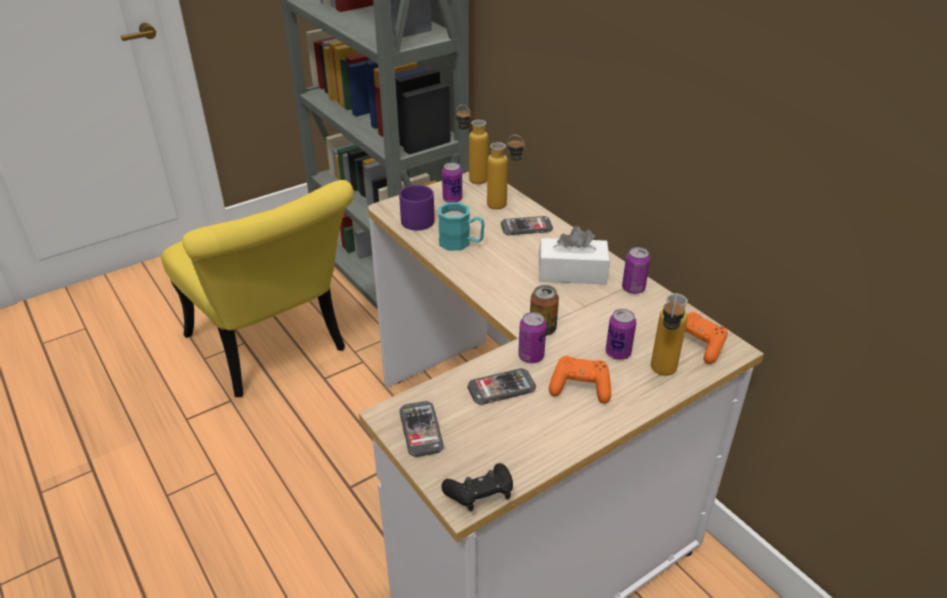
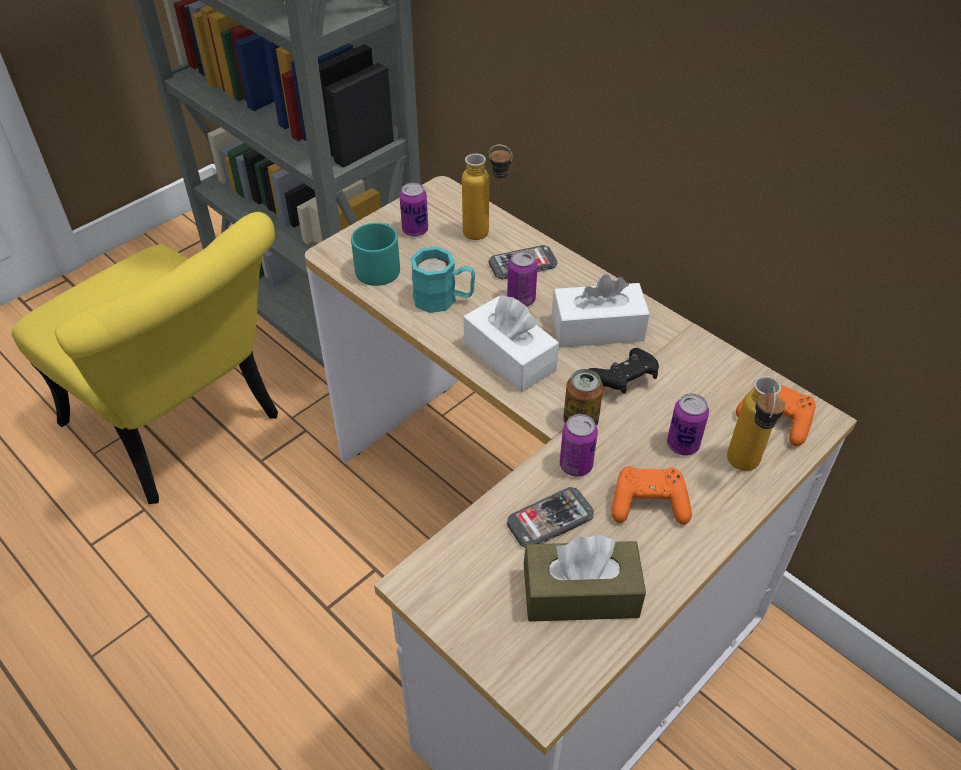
camera: 10 degrees left, 10 degrees up
purple mug [399,185,435,230] -> turquoise mug [351,223,400,286]
phone [399,401,444,457] -> none
black game controller [441,463,513,511] -> black game controller moved to [589,348,659,394]
bottle [456,105,488,184] -> none
can [622,247,650,294] -> can moved to [507,251,538,307]
none -> white tissue box [464,295,559,392]
none -> brown tissue box [524,535,646,622]

